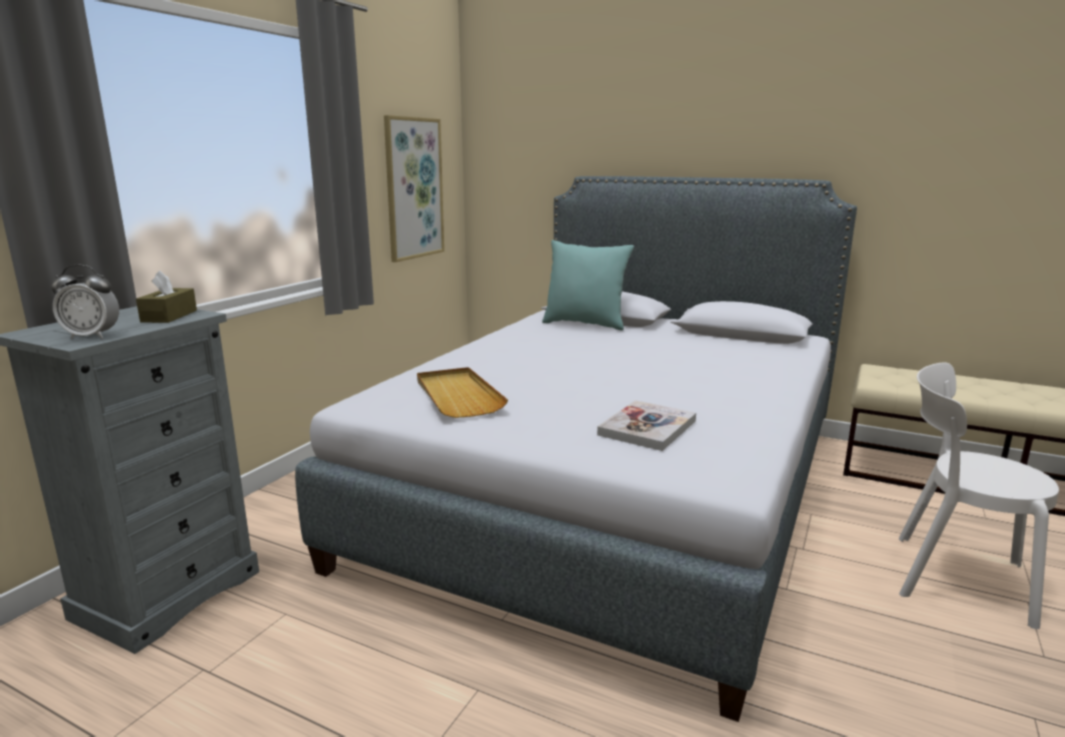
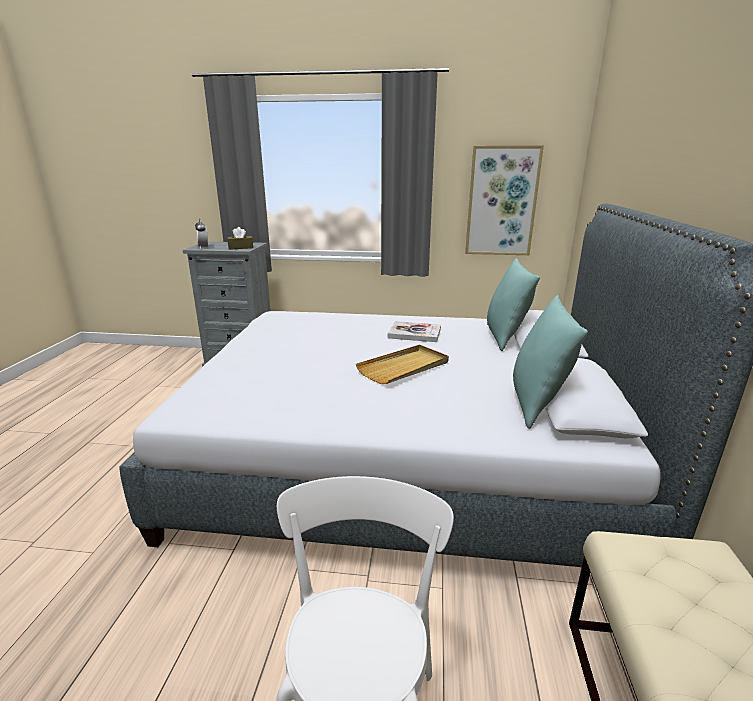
camera: 70 degrees right, 5 degrees up
beige tray [417,367,508,418] -> beige tray moved to [356,345,449,384]
book [597,400,696,451] -> book moved to [388,321,441,342]
none -> turquoise pillow [513,295,588,429]

